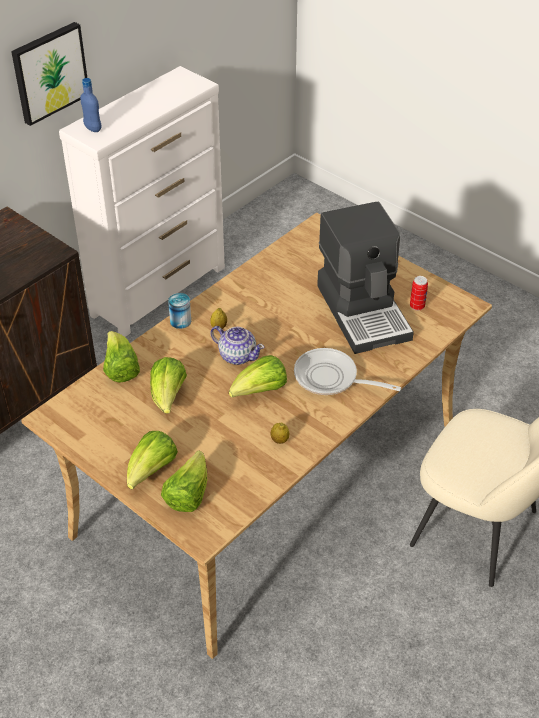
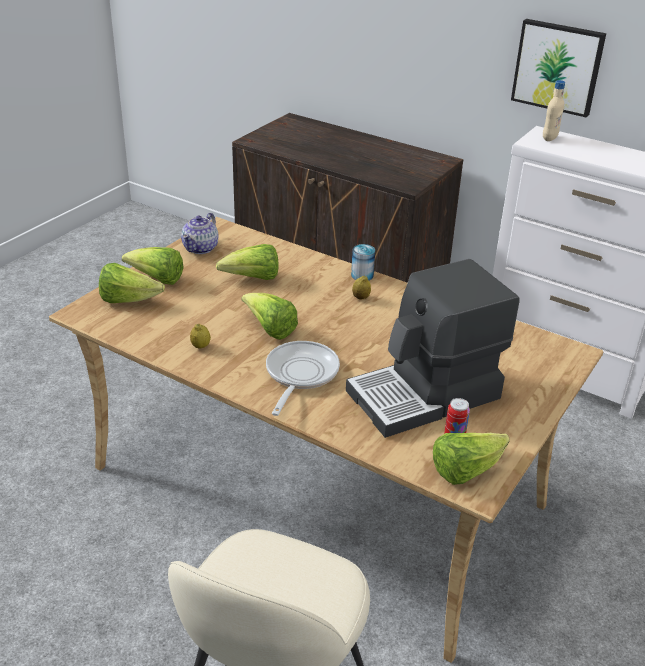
camera: 80 degrees right, 10 degrees down
blue bottle [80,78,102,132] -> beige bottle [543,80,565,141]
lettuce [103,331,140,383] -> lettuce moved to [433,433,510,485]
teapot [210,326,264,365] -> teapot moved to [181,213,218,254]

